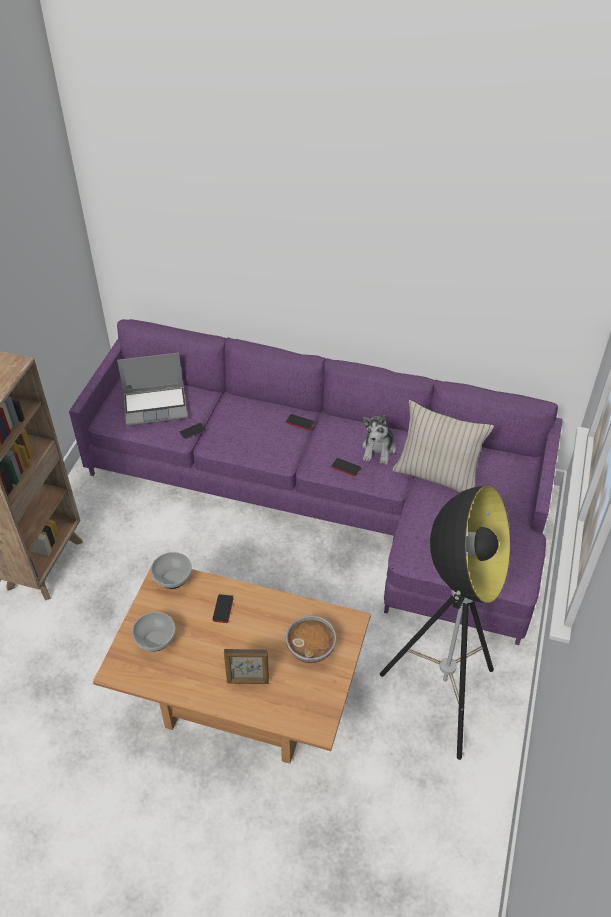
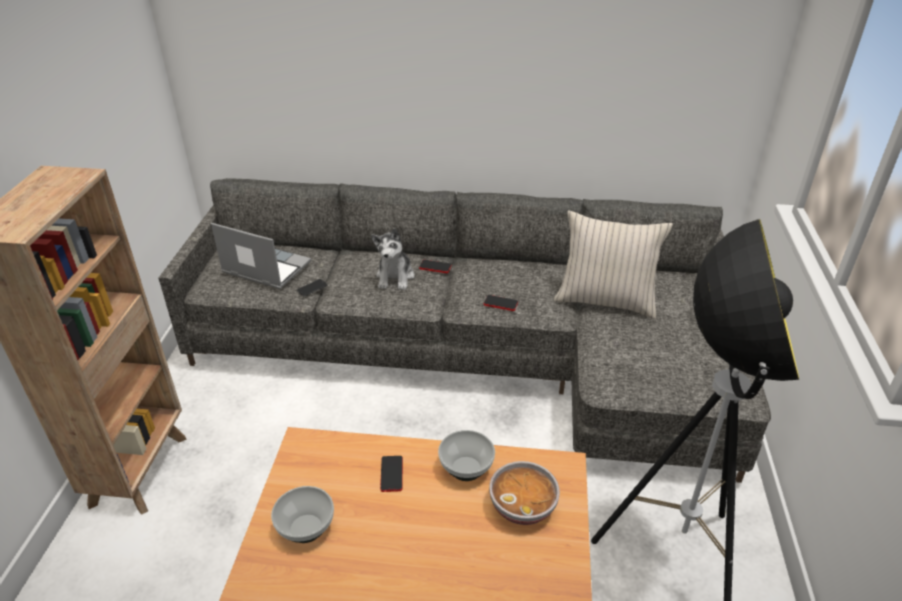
camera: 10 degrees left, 10 degrees down
purple sofa [69,319,562,645] -> grey sofa [158,178,771,483]
laptop [117,353,188,426] -> laptop turned 135 degrees counterclockwise [211,223,311,289]
bowl [151,552,192,589] -> bowl moved to [438,430,495,481]
picture frame [224,649,269,684] -> none
plush toy [362,415,396,465] -> plush toy moved to [371,228,415,290]

